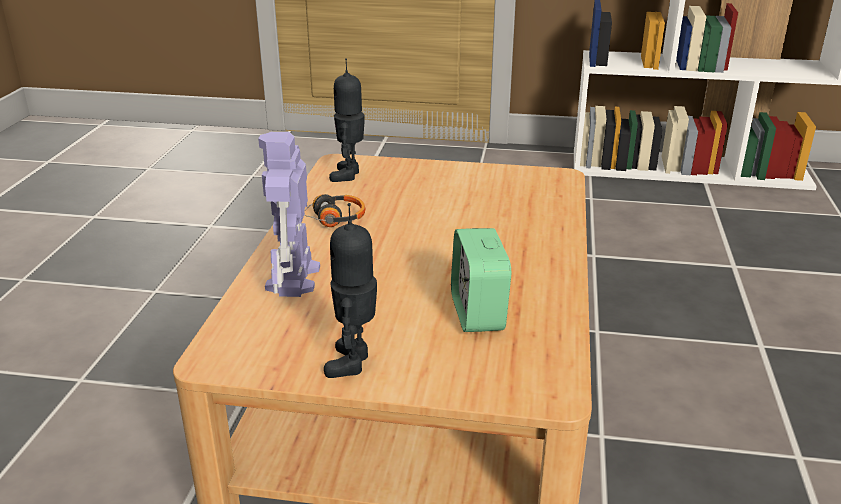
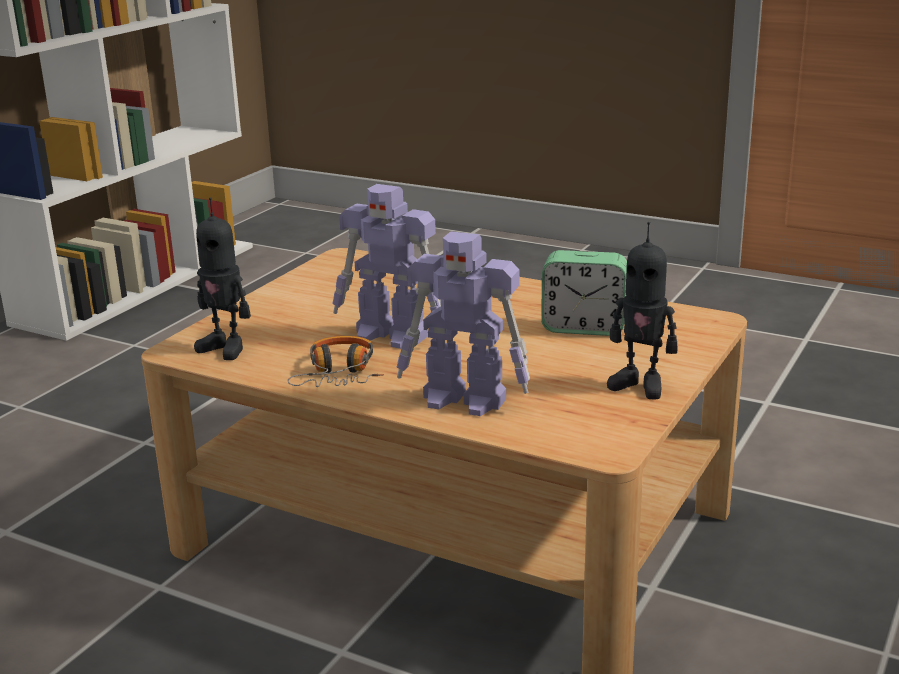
camera: 70 degrees left, 5 degrees down
none -> toy robot [332,184,441,349]

